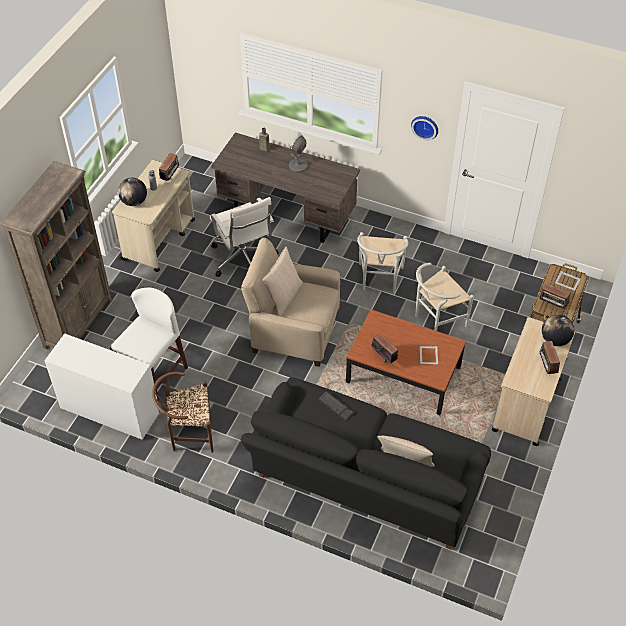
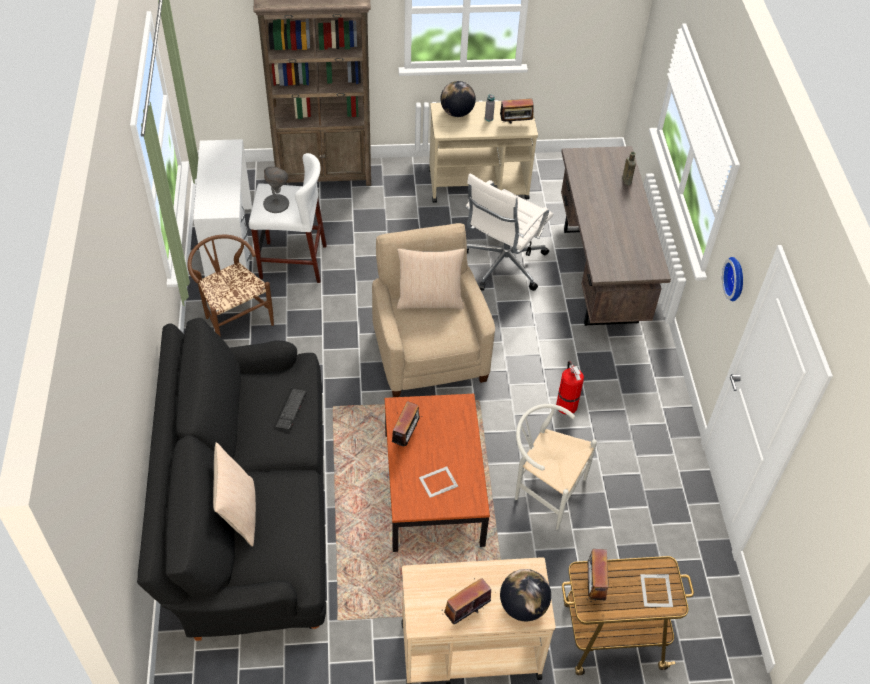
camera: 60 degrees right, 0 degrees up
grey table lamp [289,135,308,172] -> grey table lamp moved to [263,166,289,213]
white chair [357,232,408,293] -> fire extinguisher [556,361,584,415]

